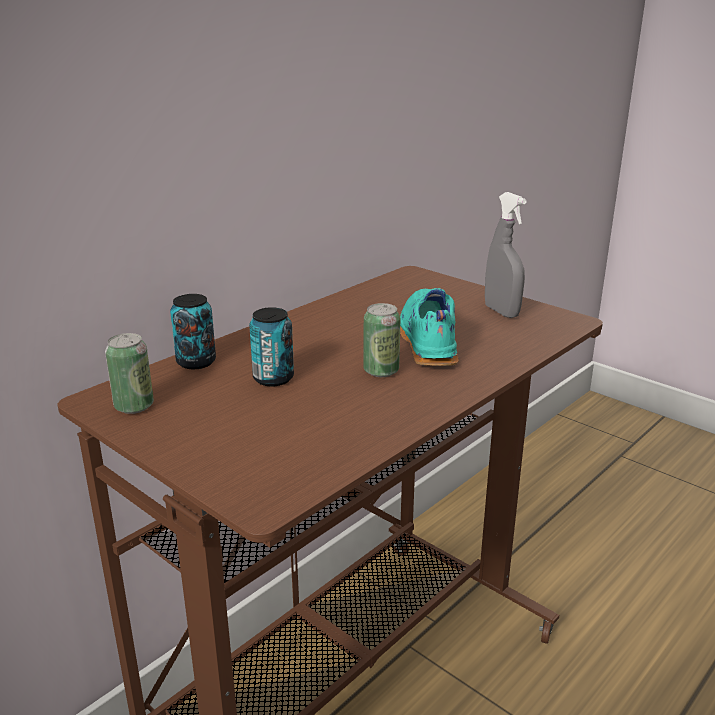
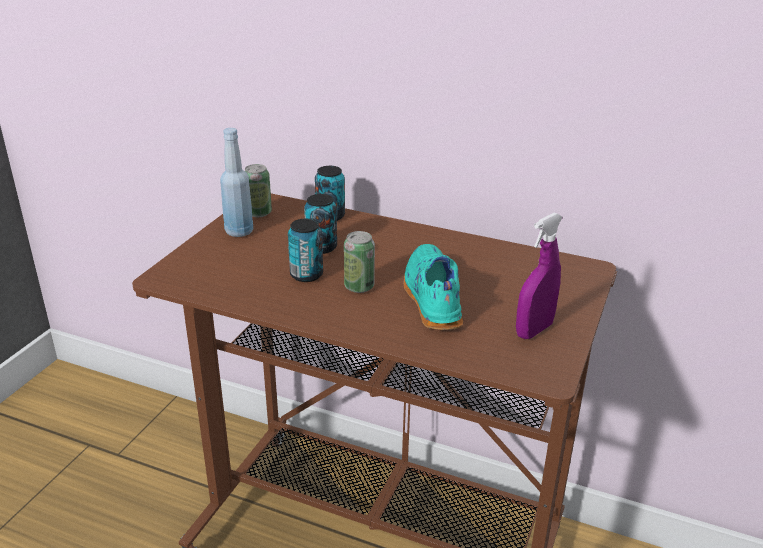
camera: 70 degrees right, 5 degrees up
turquoise shoe [400,288,459,366] -> turquoise shoe turned 75 degrees counterclockwise [404,244,463,330]
grey spray bottle [485,192,527,318] -> purple spray bottle [516,213,563,339]
none -> blue bottle [220,128,253,237]
none -> can [288,219,323,282]

